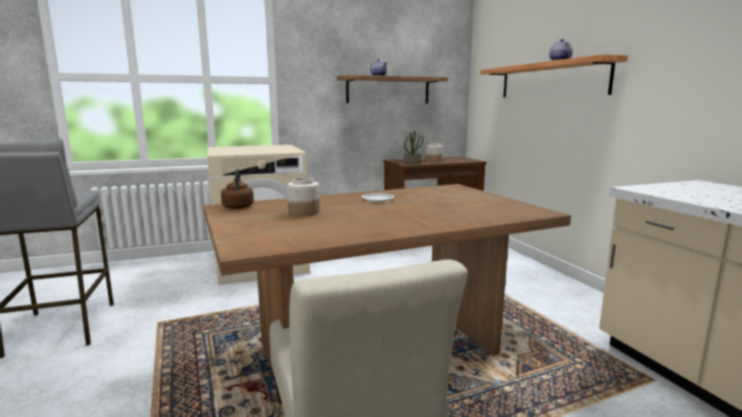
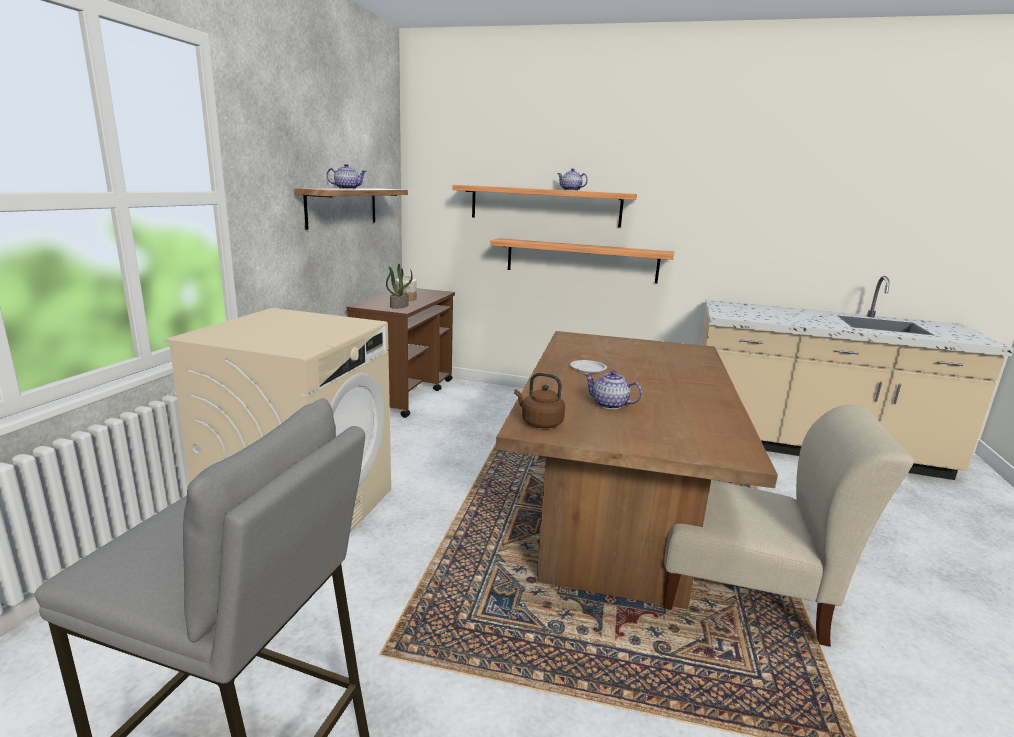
camera: 55 degrees left, 5 degrees up
jar [287,177,320,216] -> teapot [584,371,642,410]
none -> shelf [490,238,674,283]

